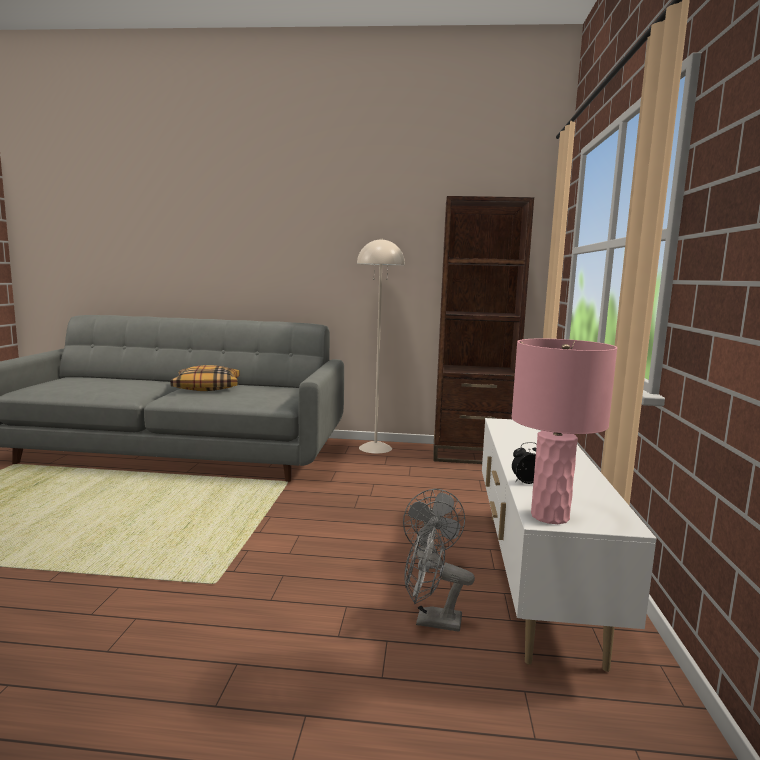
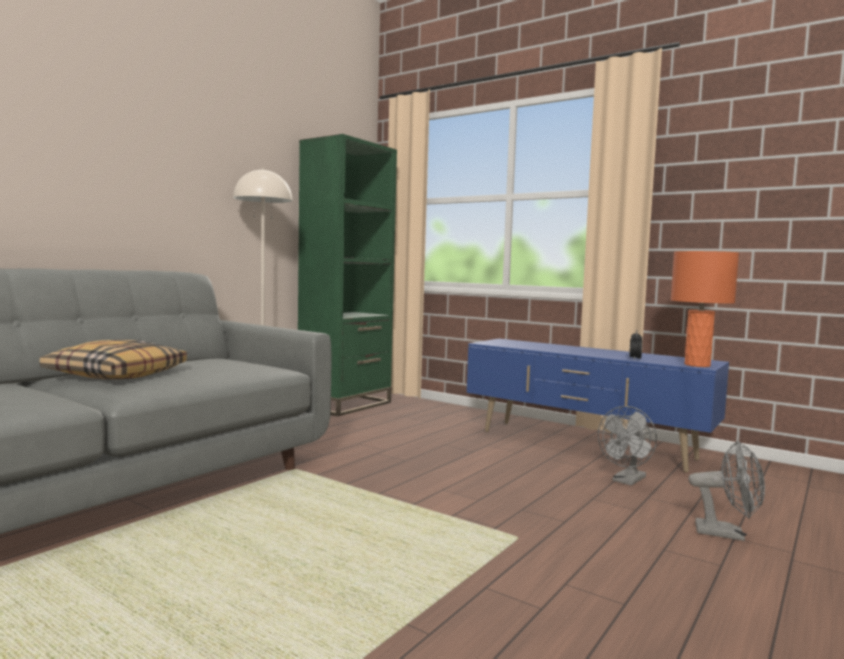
camera: 60 degrees left, 5 degrees down
grey fan [403,489,465,569] -> grey fan moved to [688,441,765,541]
brown bookcase [433,196,534,464] -> green bookcase [298,134,397,416]
white tv stand [482,418,656,672] -> blue tv stand [467,339,729,472]
pink table lamp [511,339,617,524] -> orange table lamp [671,251,739,367]

